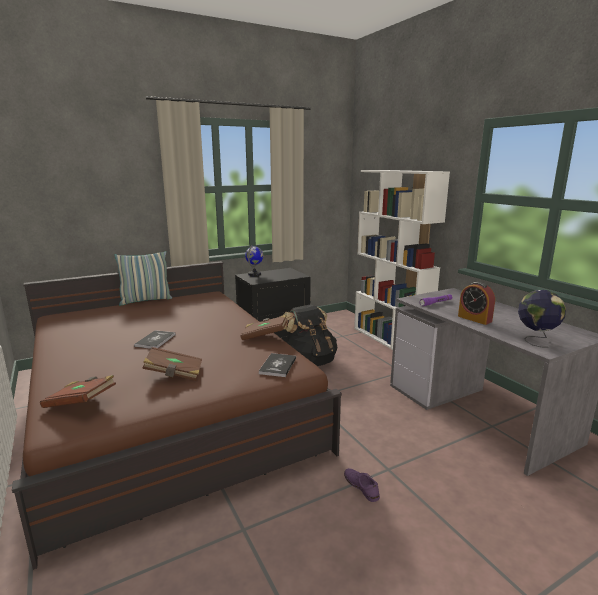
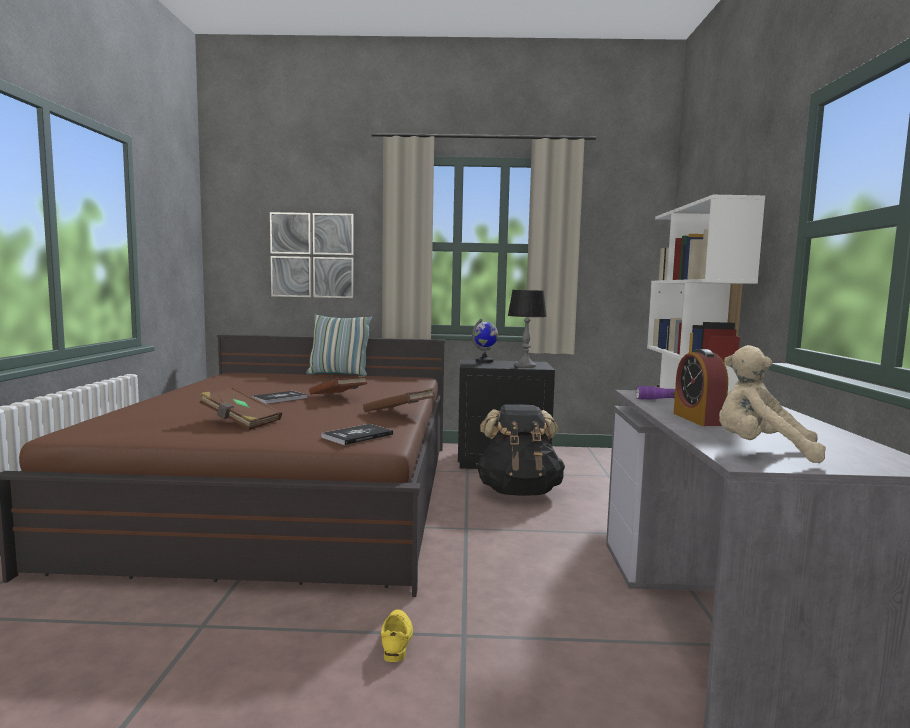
camera: 30 degrees right, 10 degrees down
brown book [40,375,116,408] -> brown book moved to [309,375,367,395]
purple shoe [344,468,380,502] -> yellow shoe [381,609,413,662]
globe [518,290,566,348] -> beige plush toy [719,345,826,463]
none -> picture [270,212,354,298]
none -> table lamp [508,290,547,368]

